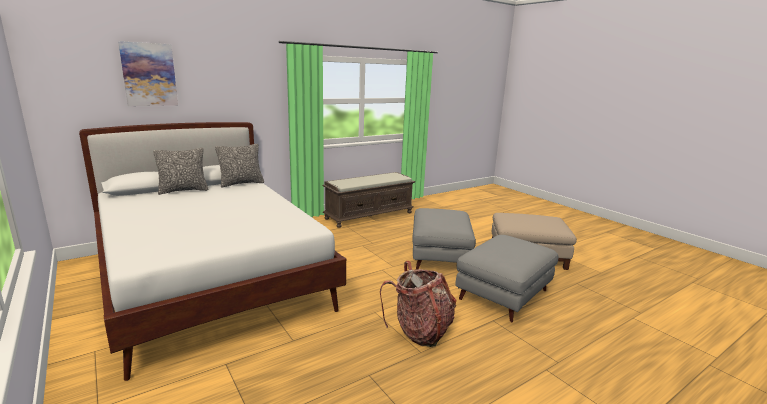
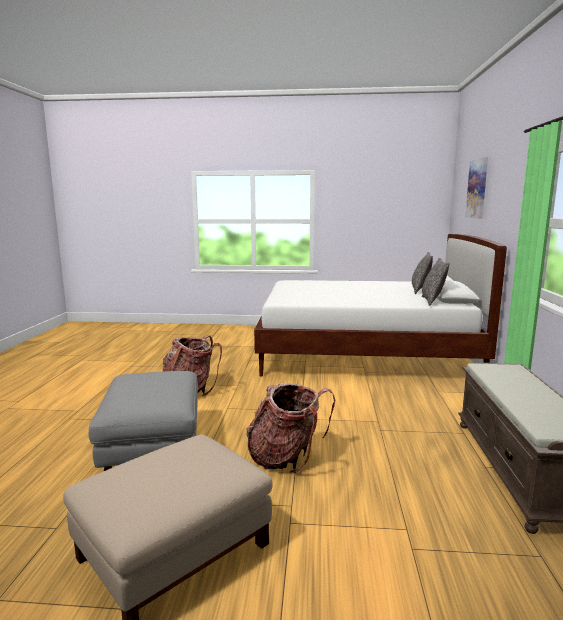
camera: 130 degrees right, 5 degrees down
grey ottoman [412,208,476,270] -> backpack [246,383,335,473]

